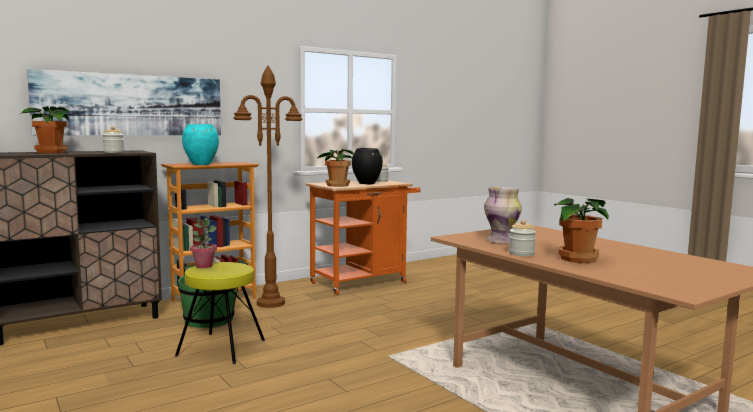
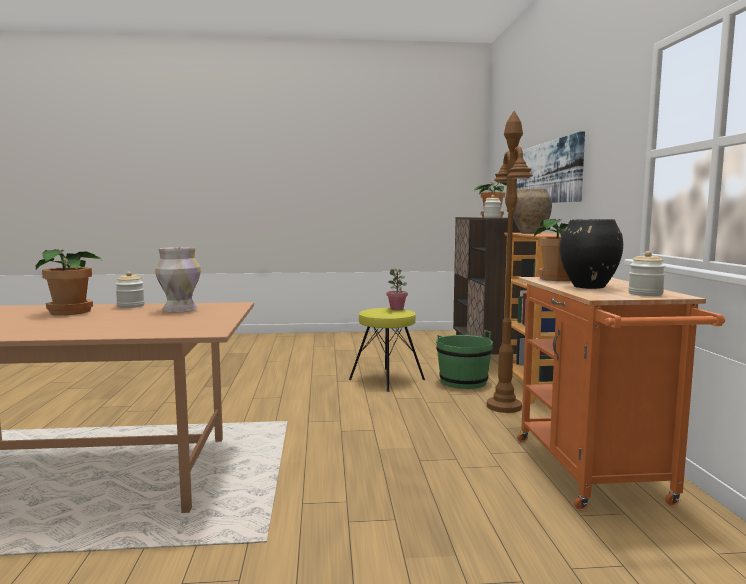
camera: 120 degrees right, 0 degrees up
turquoise vase [182,124,219,165] -> brown vase [513,188,552,234]

